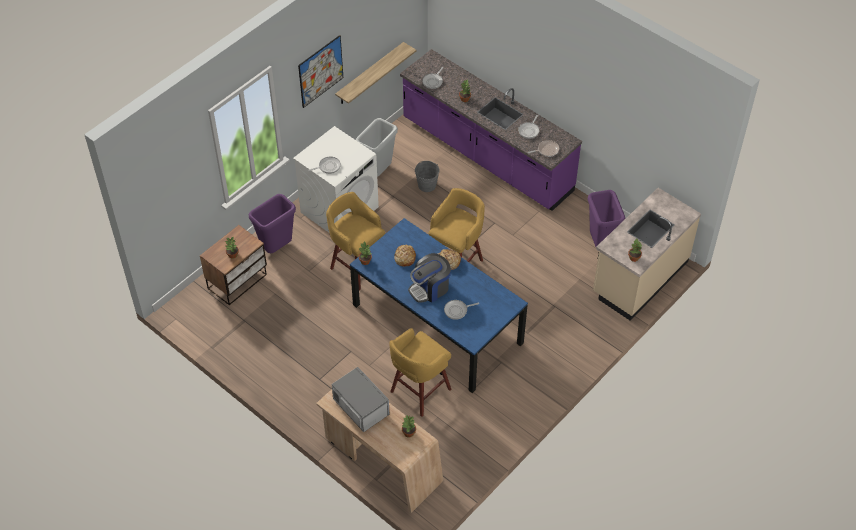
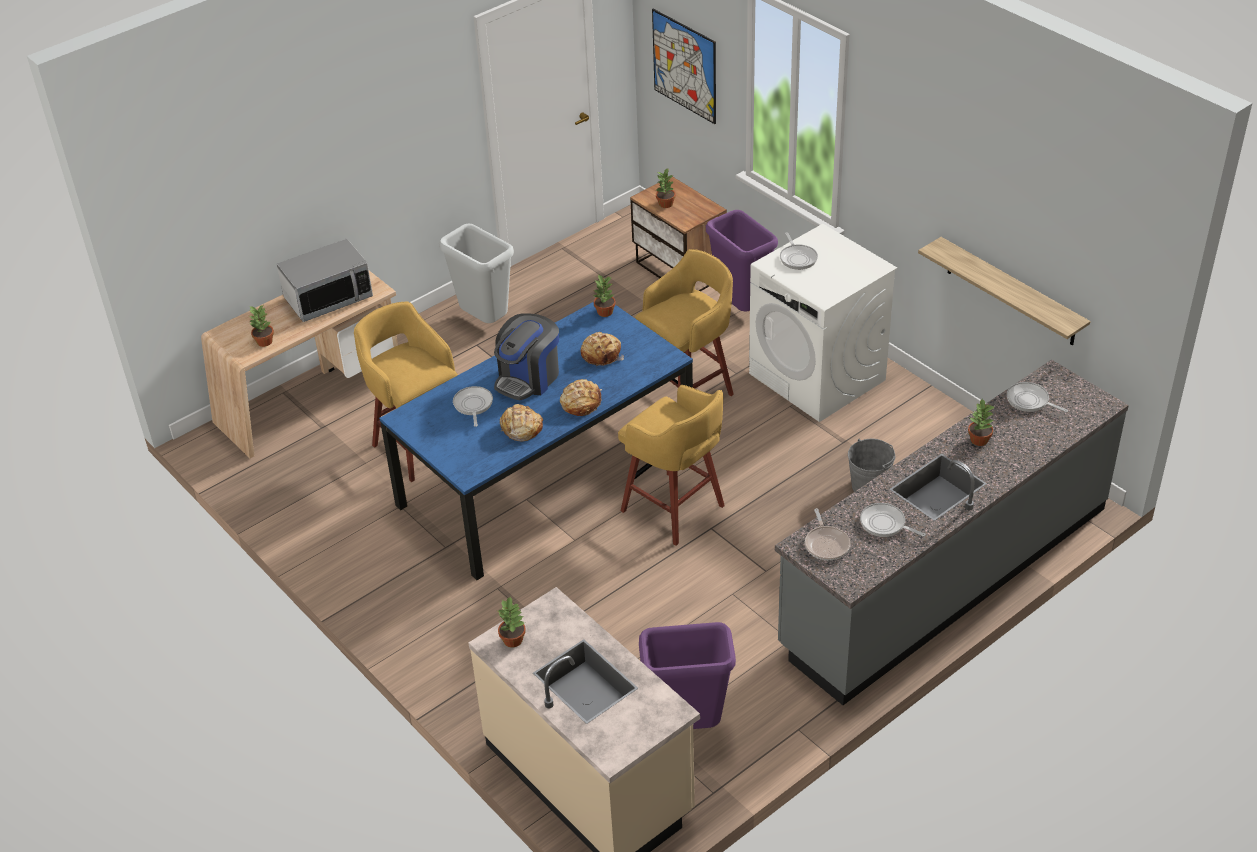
camera: 100 degrees right, 10 degrees down
picture [298,35,343,108] -> picture moved to [652,9,716,124]
grey trash can [356,118,398,177] -> grey trash can moved to [439,223,514,323]
purple counter [400,49,582,211] -> grey counter [775,359,1129,705]
coffee machine [408,253,451,303] -> coffee machine turned 120 degrees counterclockwise [494,313,559,400]
none -> bread [500,404,543,441]

